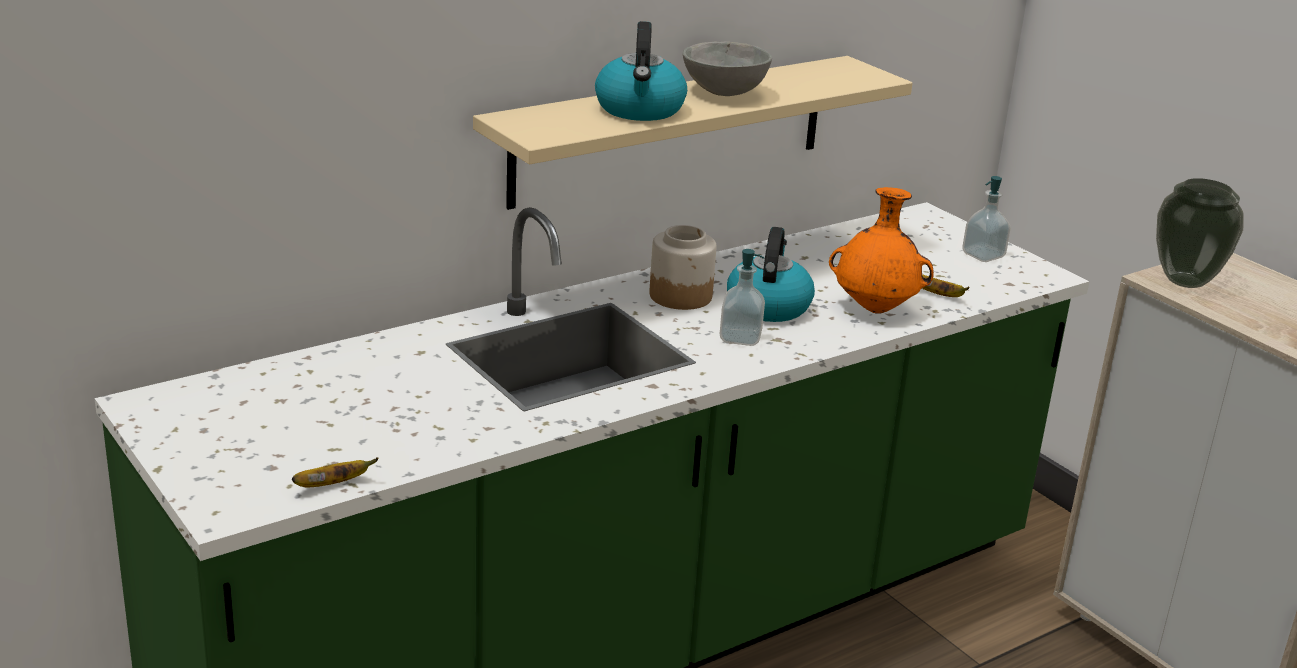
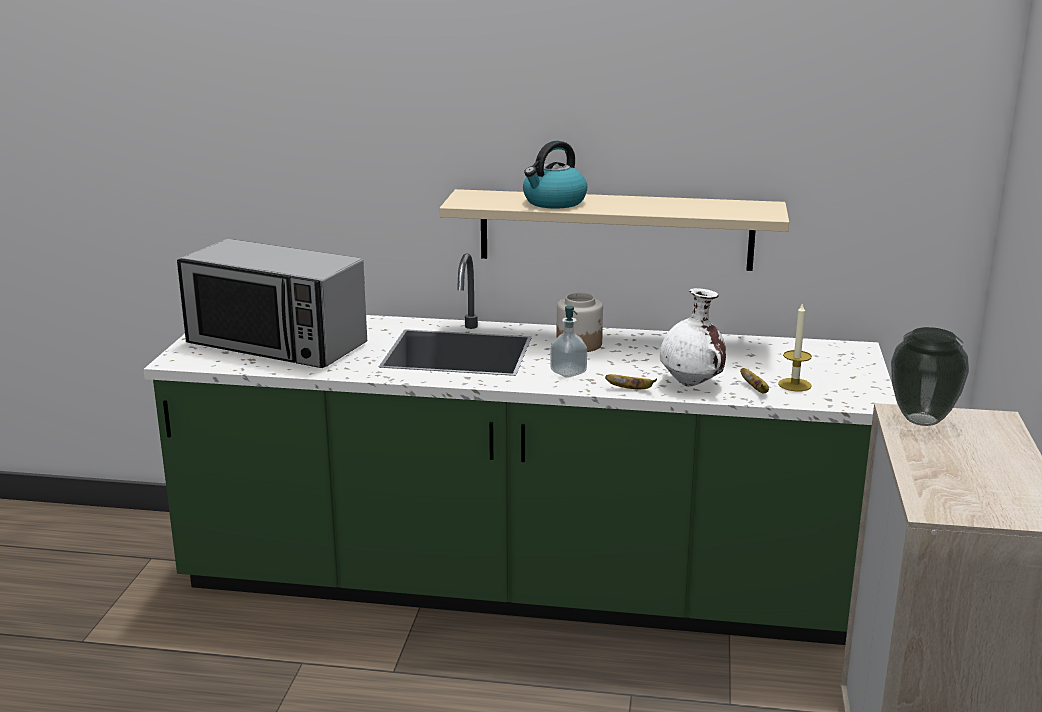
camera: 45 degrees right, 5 degrees down
banana [292,457,379,487] -> banana moved to [605,374,657,389]
grey bowl [683,41,772,96] -> none
kettle [727,227,815,322] -> none
orange vase [829,187,934,314] -> white vase [660,288,726,387]
soap dispenser [962,176,1011,262] -> none
none -> microwave [177,239,367,368]
none -> candle [778,302,812,391]

